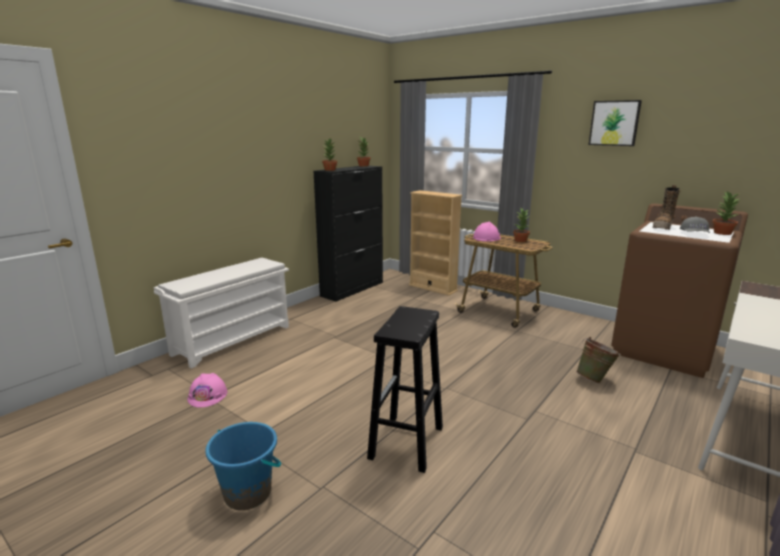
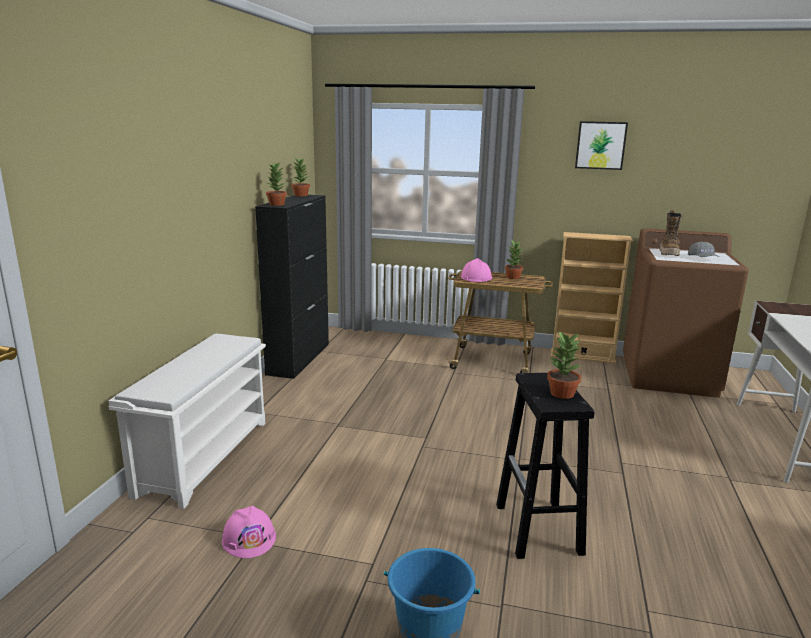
camera: 25 degrees left, 0 degrees up
beige bookcase [409,190,462,296] -> beige bookcase moved to [551,232,633,364]
green bucket [576,337,621,383] -> none
potted plant [713,191,741,235] -> potted plant moved to [547,331,582,399]

